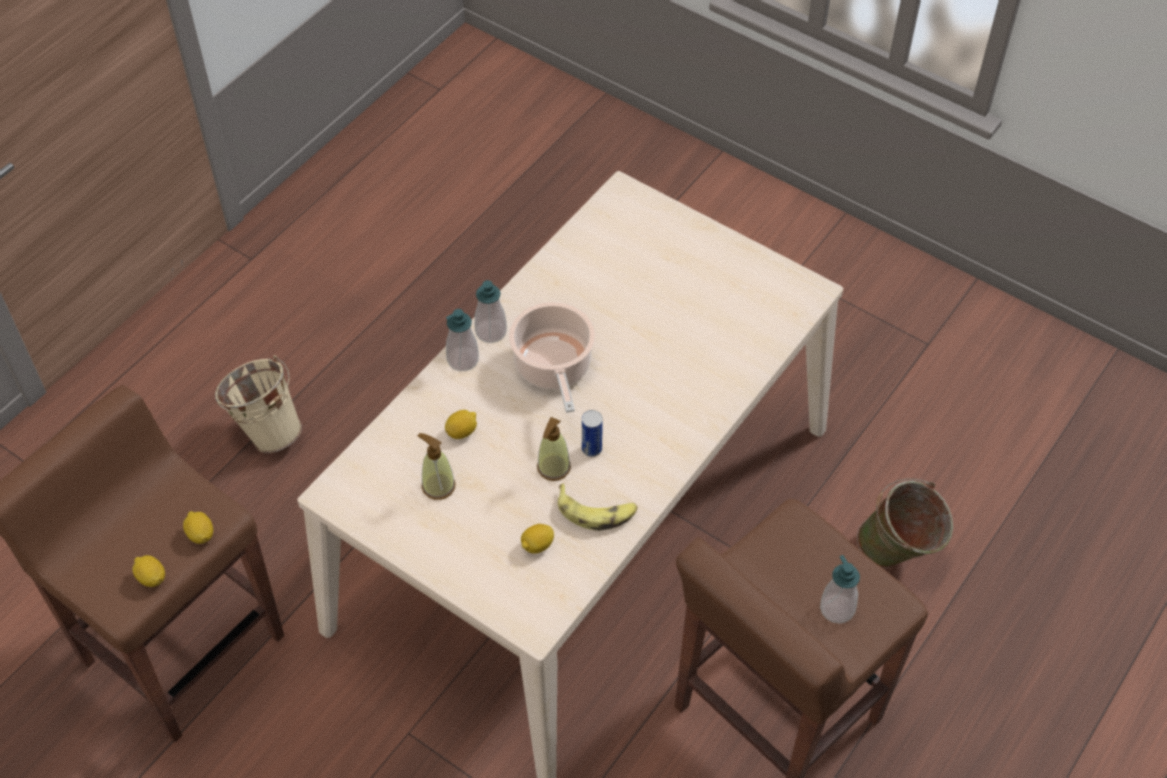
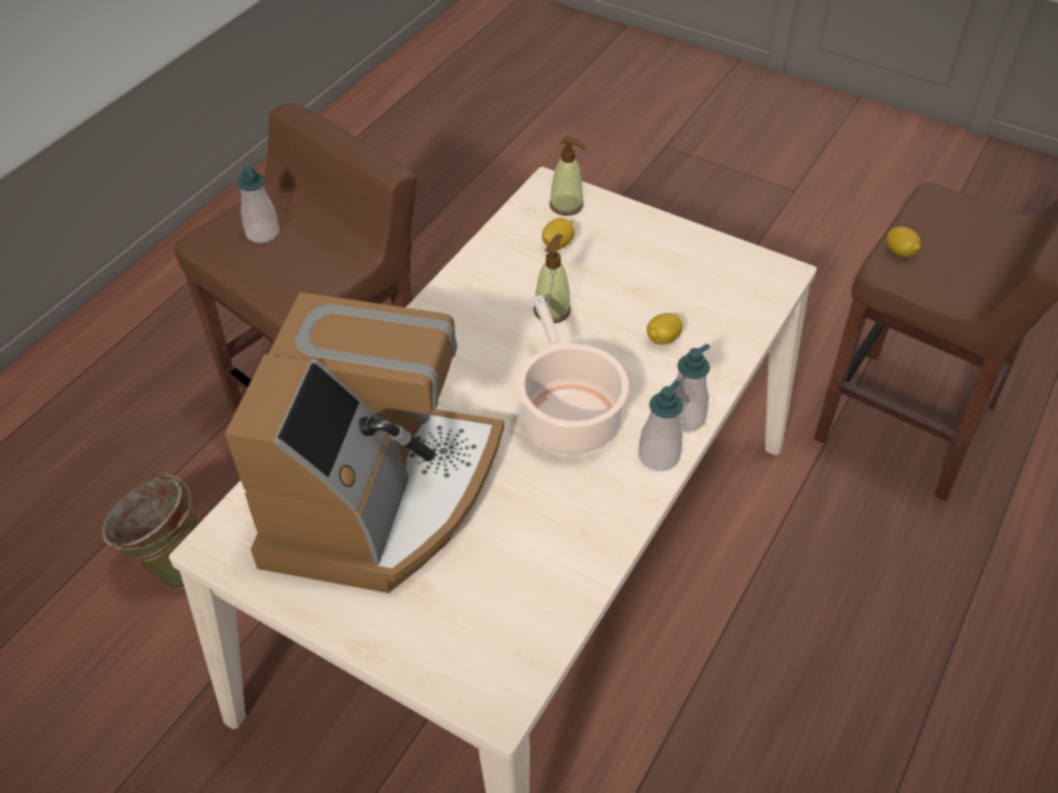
camera: 175 degrees right, 5 degrees down
lemon [132,555,165,587] -> none
beige bucket [215,355,302,453] -> none
soap dispenser [417,433,456,500] -> soap dispenser moved to [550,136,586,216]
banana [558,483,638,531] -> none
can [582,410,603,457] -> none
none -> coffee machine [225,292,504,593]

